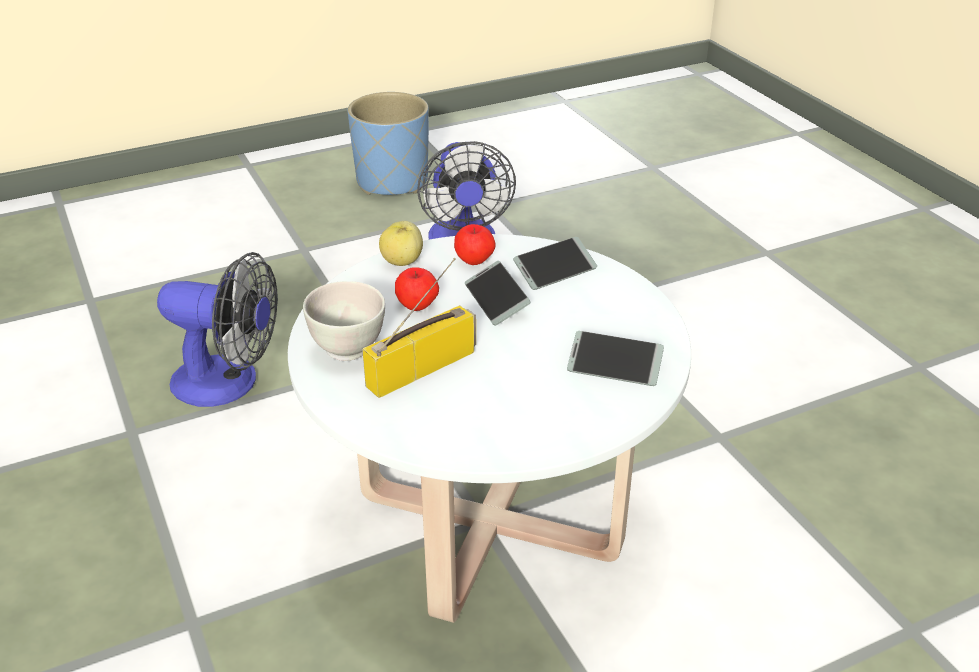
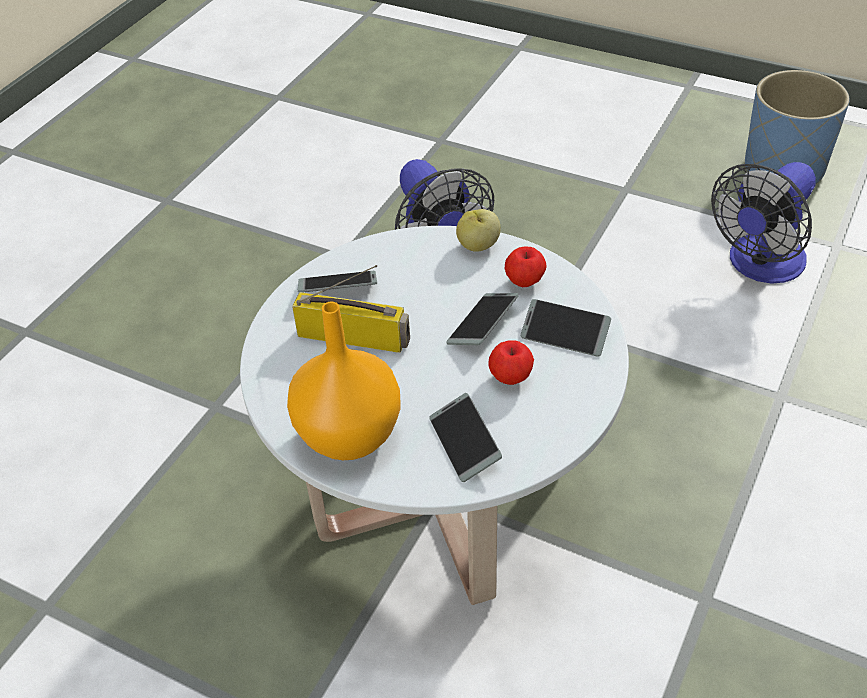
camera: 55 degrees right, 10 degrees up
white bowl [303,281,385,361] -> phone [298,271,377,293]
apple [395,267,439,311] -> apple moved to [488,341,534,385]
none -> orange vase [287,302,401,460]

